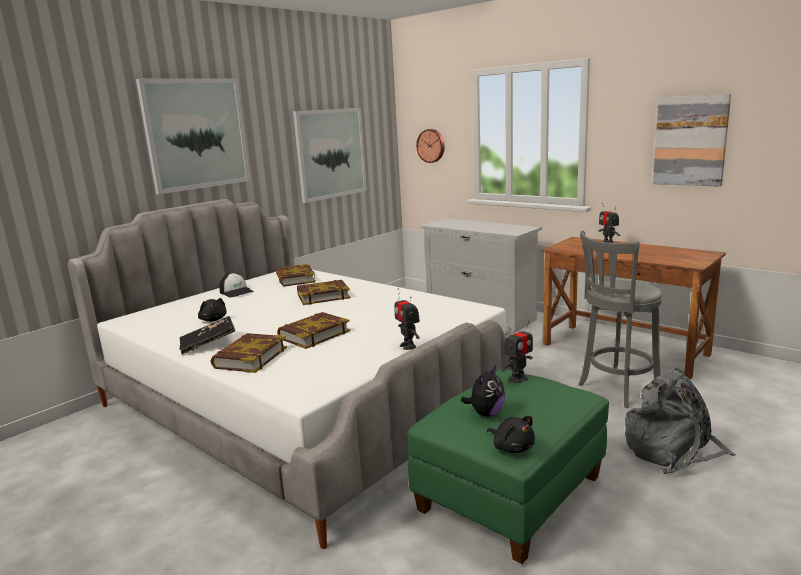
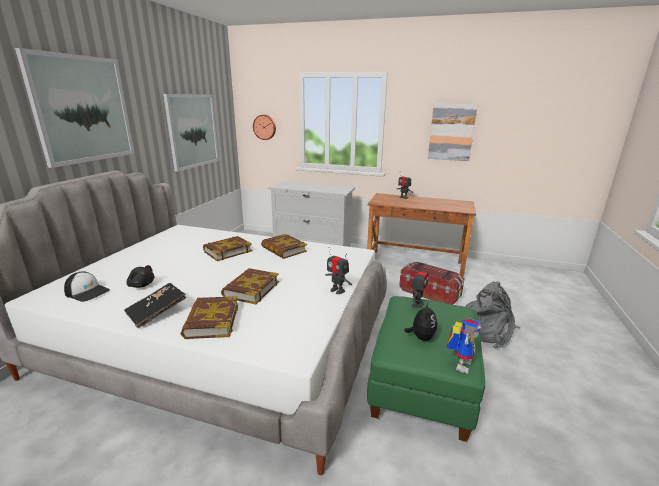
camera: 25 degrees left, 5 degrees up
cap [220,273,254,297] -> cap moved to [64,271,110,302]
book [276,264,315,287] -> book moved to [261,234,307,259]
black plush toy [487,416,535,453] -> toy robot [446,318,482,374]
grey stool [579,231,663,408] -> storage box [399,262,464,305]

